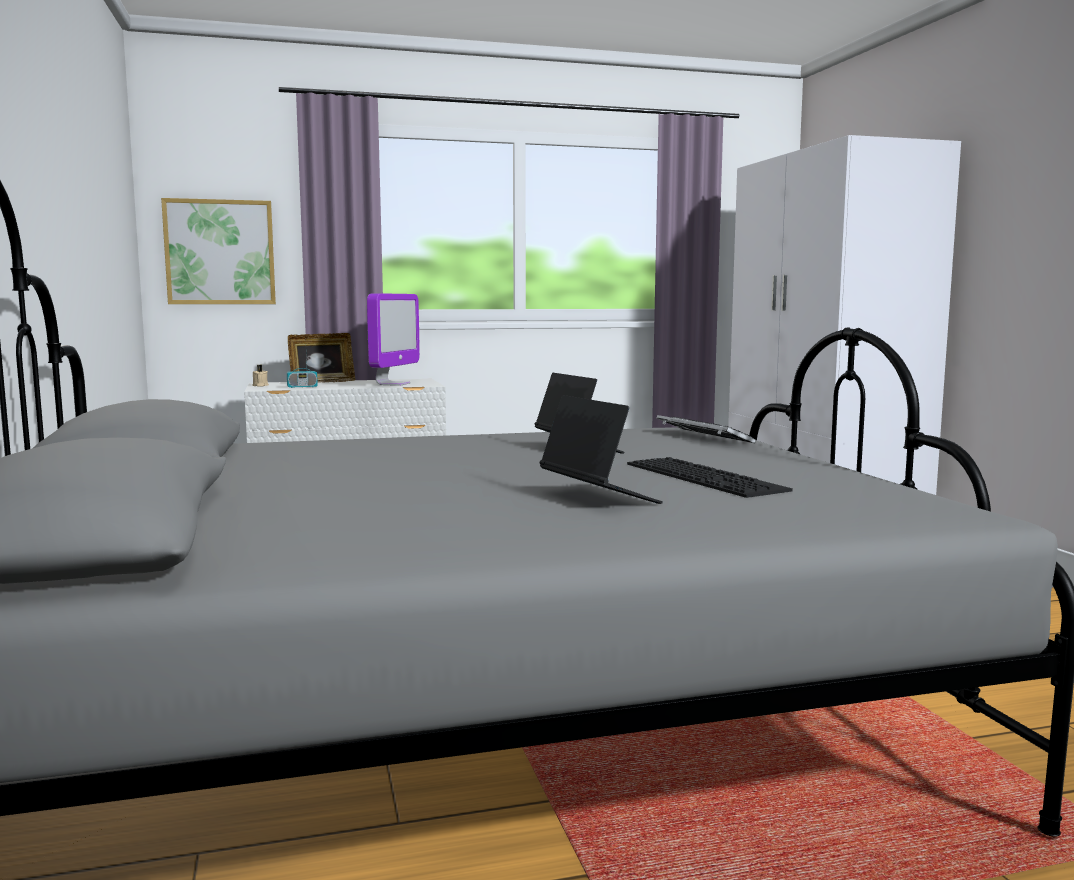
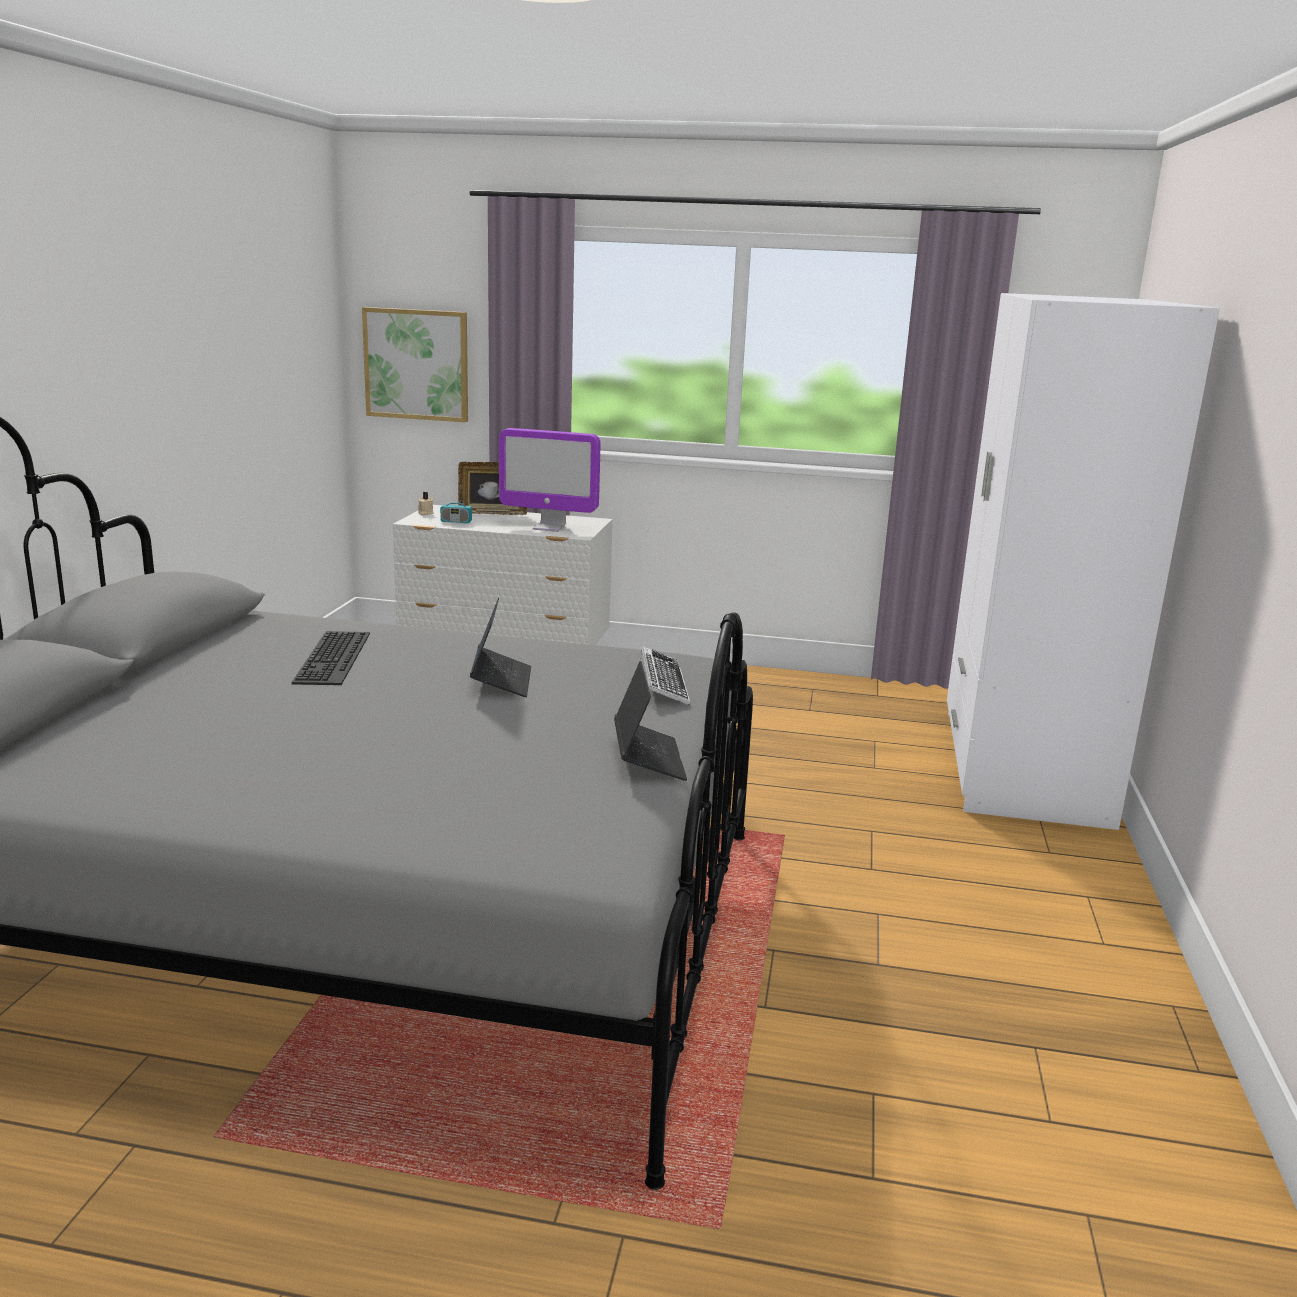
camera: 25 degrees right, 10 degrees up
monitor [367,294,420,386] -> monitor turned 60 degrees clockwise [499,428,600,532]
laptop [539,395,663,504] -> laptop moved to [614,661,687,781]
keyboard [627,457,793,498] -> keyboard moved to [292,631,370,685]

